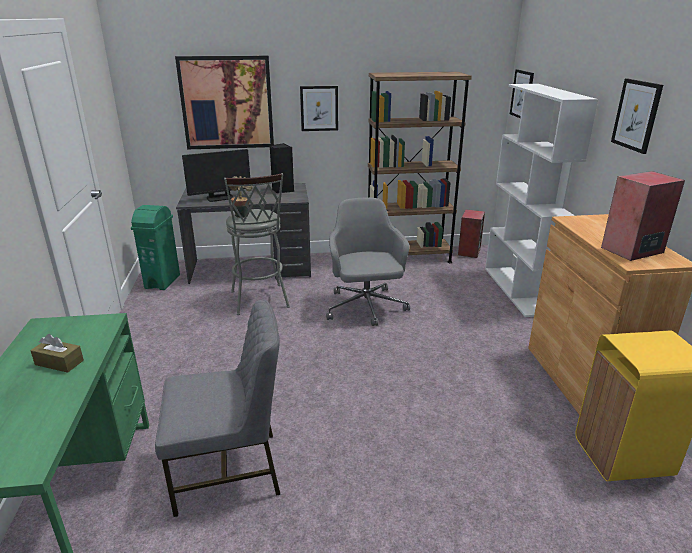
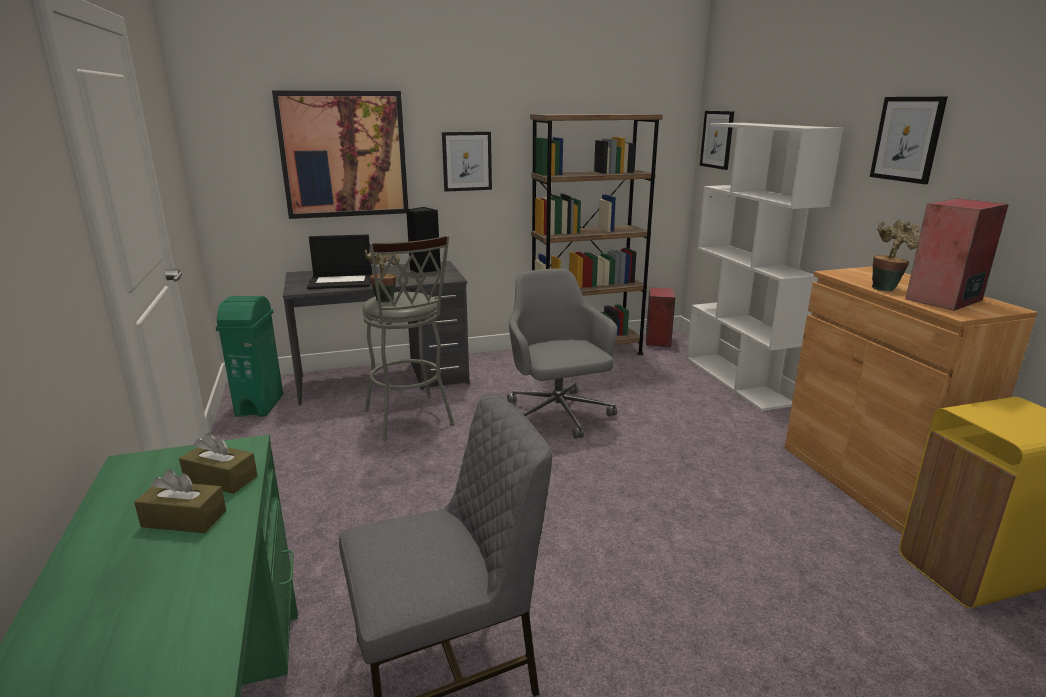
camera: 10 degrees left, 5 degrees down
monitor [182,149,250,202] -> laptop [307,234,373,289]
none -> brown tissue box [179,433,258,494]
none -> potted plant [872,220,920,291]

